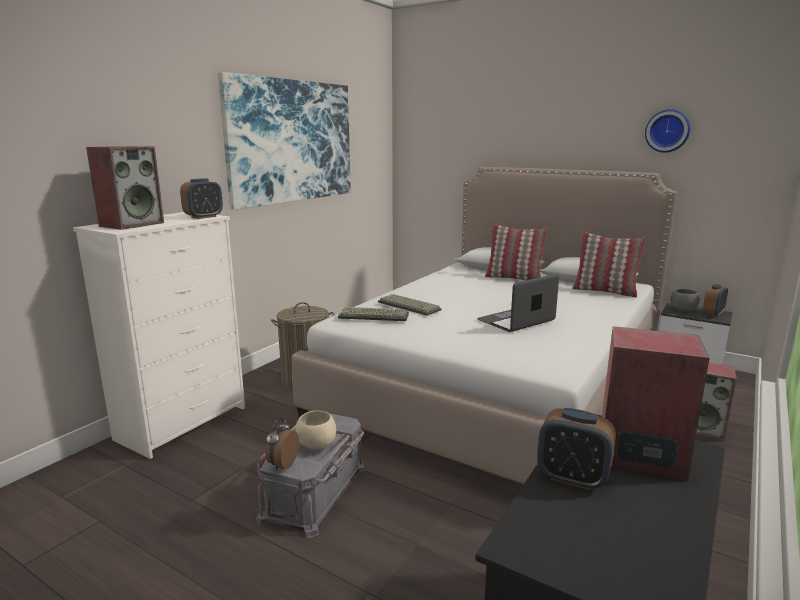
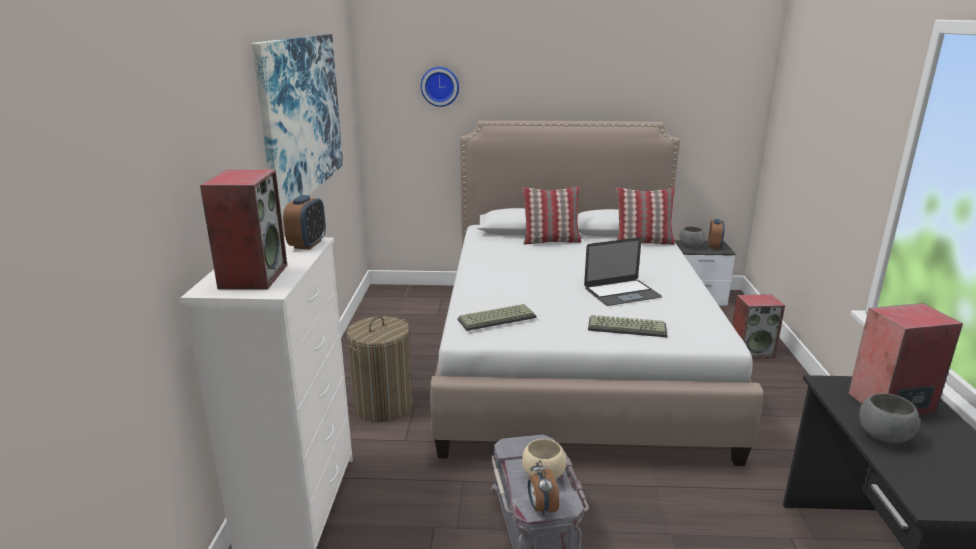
camera: 30 degrees left, 5 degrees up
keyboard [378,294,442,316] -> keyboard moved to [588,315,667,337]
laptop [477,274,559,332] -> laptop turned 135 degrees counterclockwise [584,238,662,306]
alarm clock [537,408,616,490] -> grey bowl [859,393,920,443]
wall clock [645,109,690,153] -> wall clock moved to [421,67,459,107]

